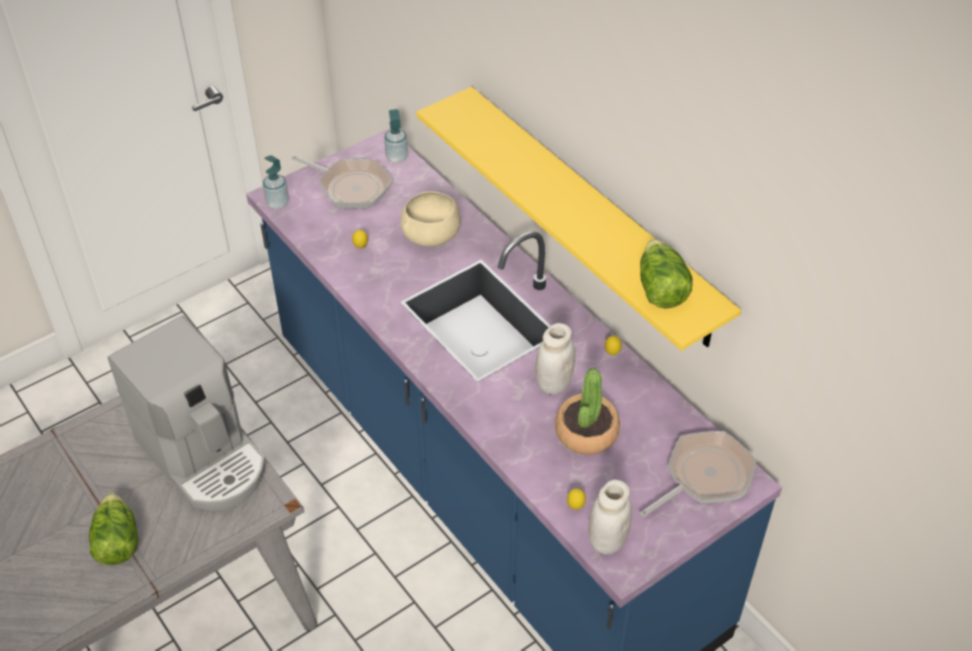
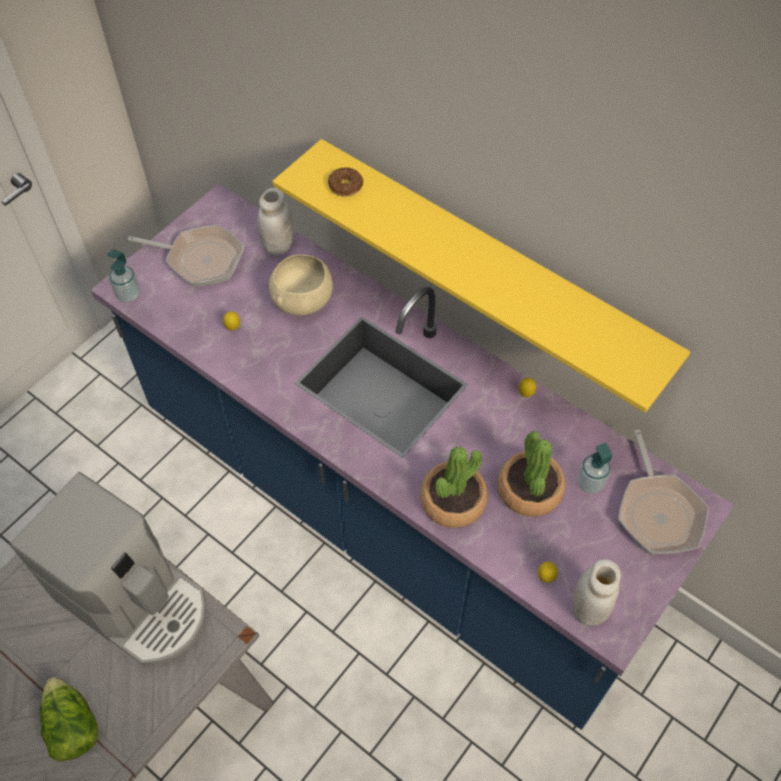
camera: 15 degrees left, 10 degrees up
soap dispenser [384,109,408,163] -> soap dispenser moved to [577,443,612,494]
white jar [535,323,575,394] -> white jar moved to [257,188,294,256]
frying pan [639,431,757,517] -> frying pan turned 135 degrees clockwise [618,430,709,554]
lettuce [640,239,693,309] -> none
none -> donut [328,167,363,197]
none -> potted plant [420,446,488,528]

